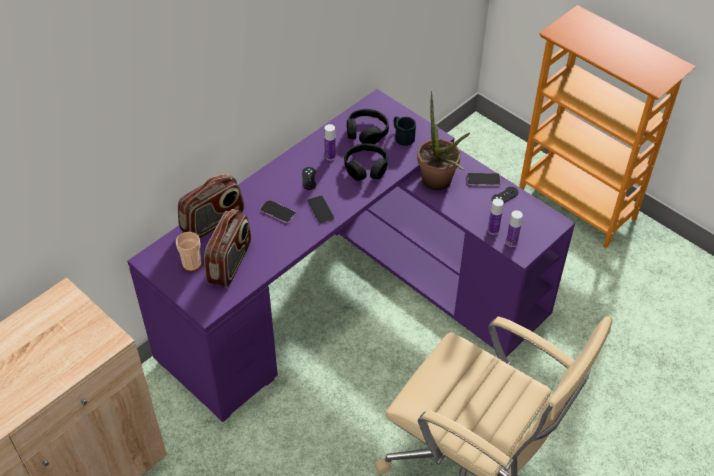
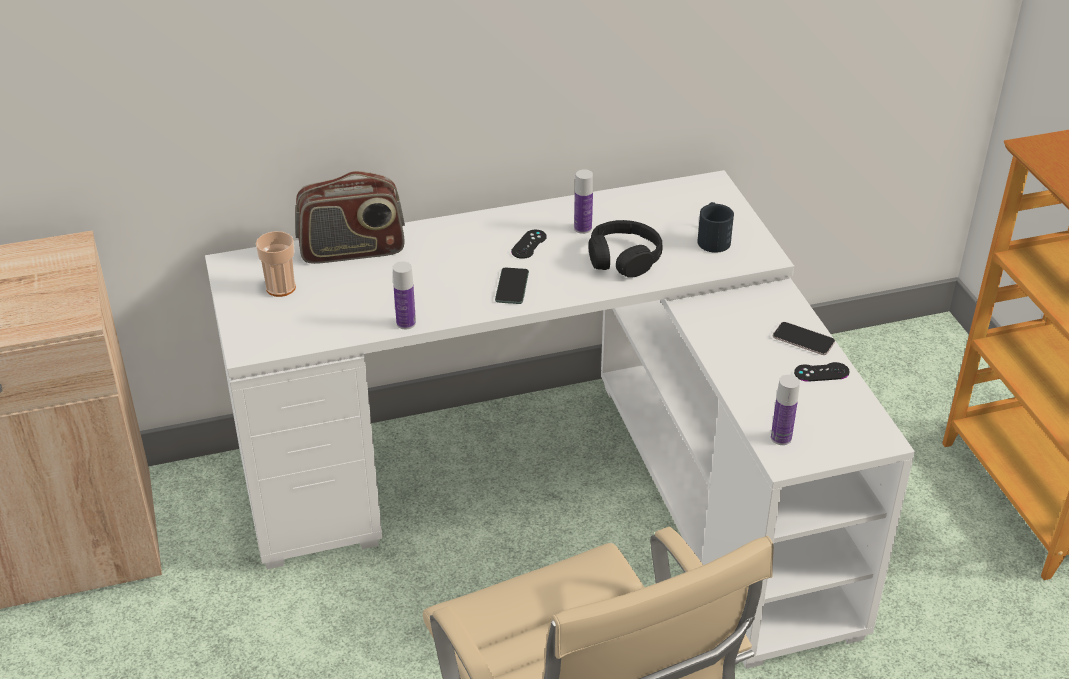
camera: 30 degrees right, 10 degrees down
purple desk [127,89,575,422] -> white desk [205,170,915,669]
radio [204,209,251,288] -> none
phone [260,200,296,223] -> none
black headphones [347,109,389,144] -> none
potted plant [417,91,470,190] -> none
bottle [488,198,504,235] -> bottle moved to [393,261,416,329]

